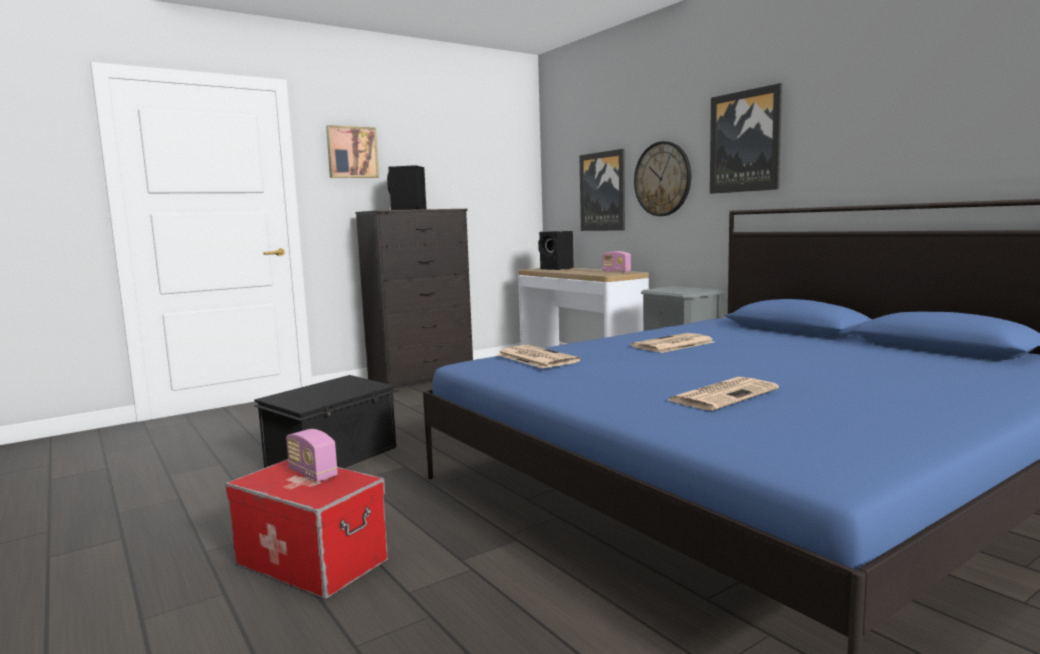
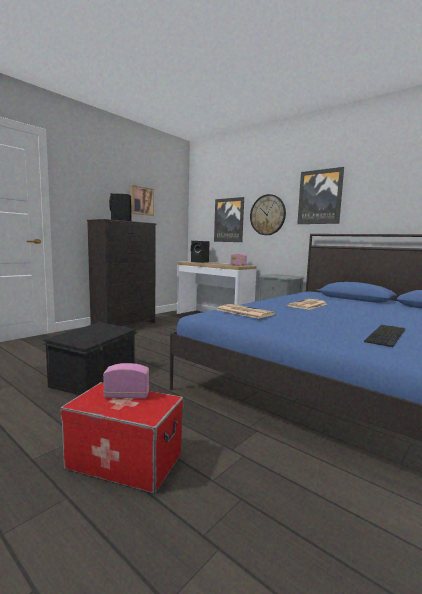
camera: 15 degrees left, 0 degrees up
radio [286,429,338,481] -> radio turned 150 degrees clockwise [103,363,149,398]
picture [326,125,379,178] -> picture moved to [130,185,154,216]
newspaper [666,377,779,411] -> keyboard [364,325,405,347]

